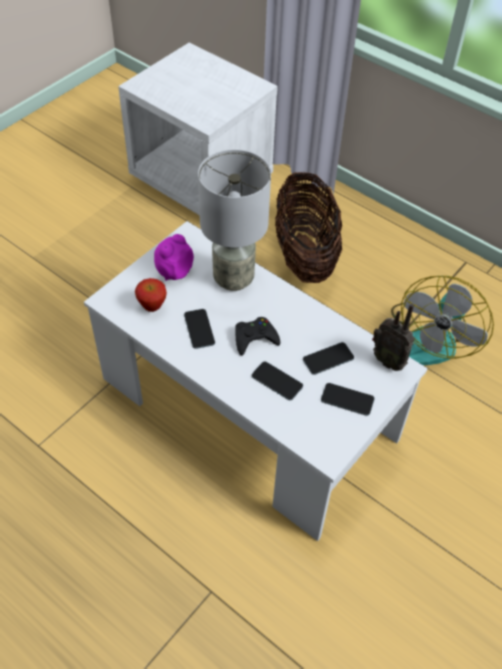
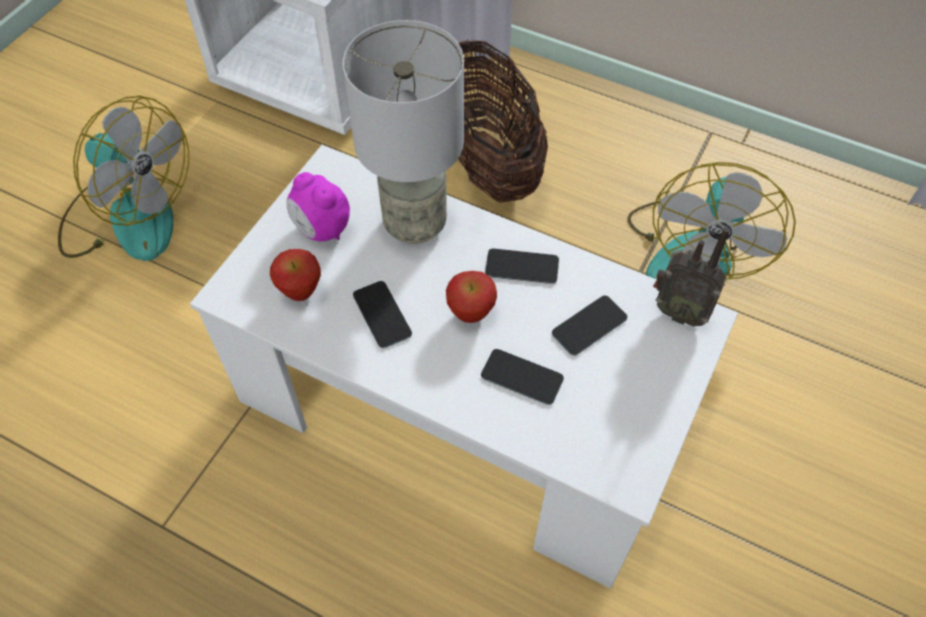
camera: 10 degrees left, 5 degrees up
alarm clock [154,234,194,281] -> alarm clock turned 75 degrees counterclockwise [286,172,350,242]
black game controller [235,317,280,356] -> apple [446,271,497,323]
phone [321,383,374,416] -> phone moved to [485,248,559,284]
none -> fan [58,96,189,261]

